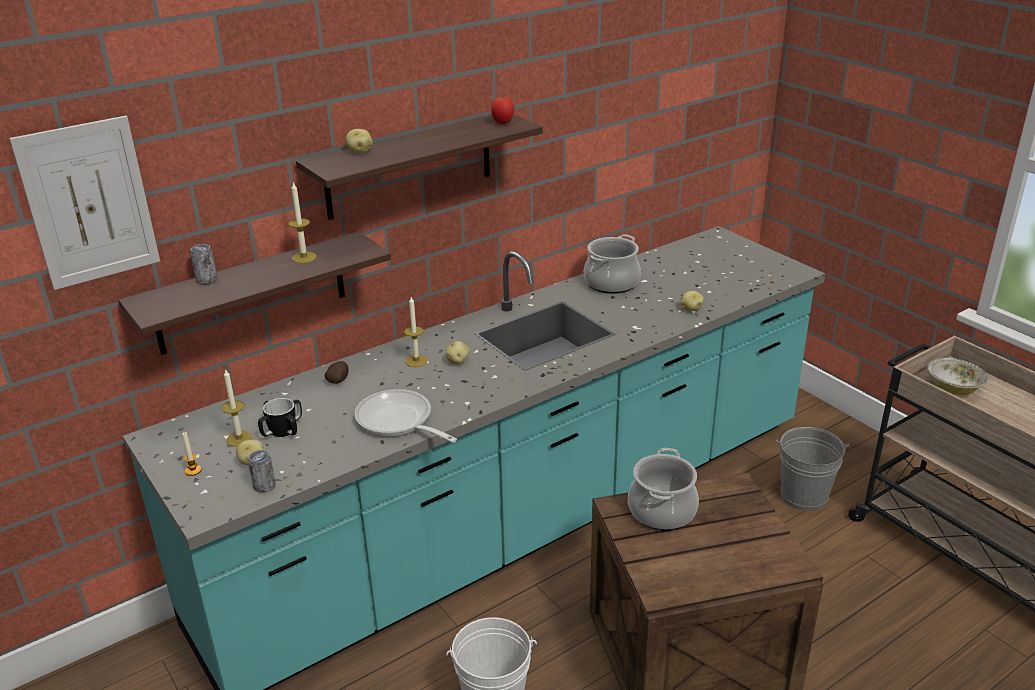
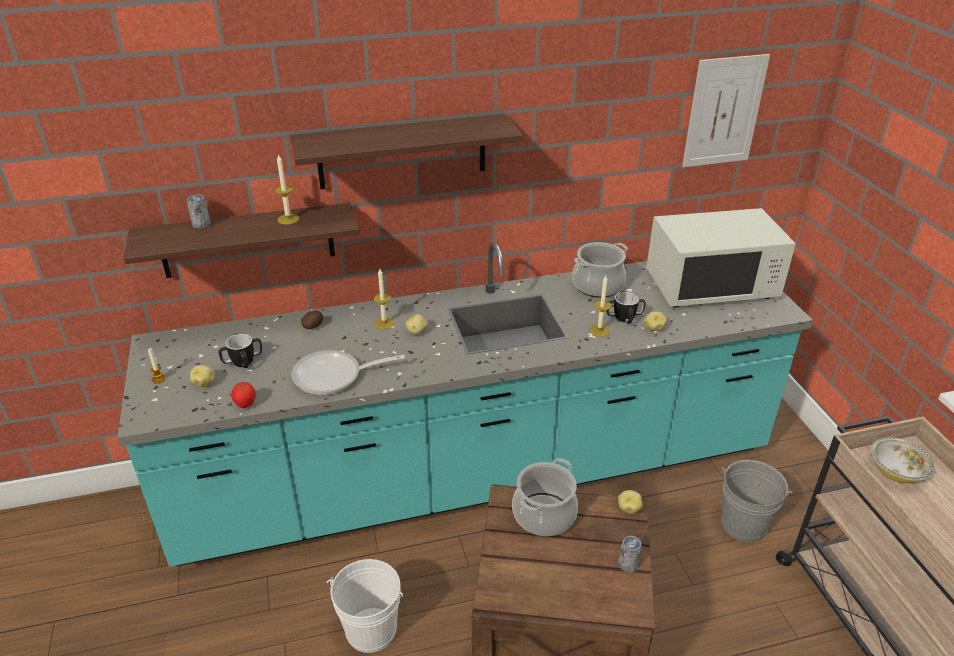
camera: 20 degrees right, 5 degrees up
picture [9,116,160,290] -> picture moved to [682,54,770,167]
candle [222,369,253,447] -> candle moved to [590,276,611,337]
can [248,450,276,493] -> can moved to [618,536,642,573]
potato [345,129,373,153] -> potato moved to [618,490,643,514]
frying pan [355,389,457,443] -> frying pan turned 75 degrees counterclockwise [291,350,405,395]
tomato [491,97,514,124] -> tomato moved to [231,382,256,408]
none -> mug [606,291,646,324]
none -> white microwave [646,208,796,307]

